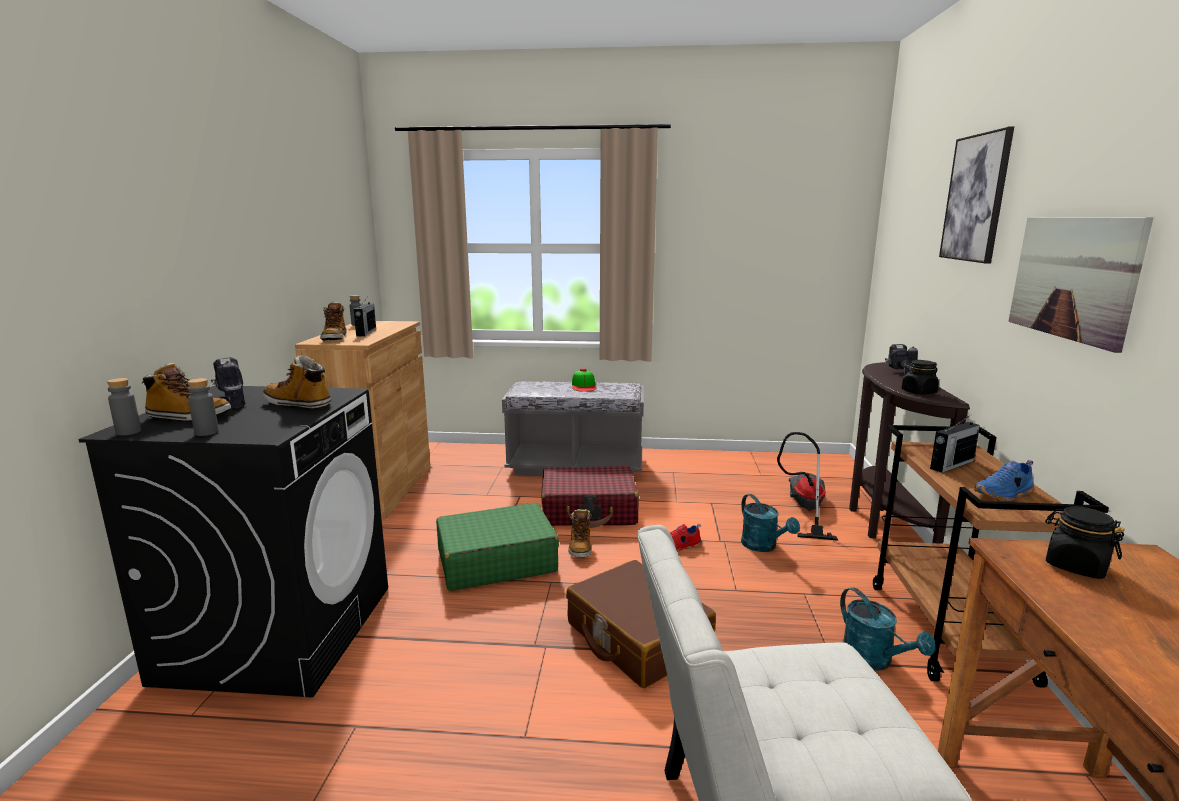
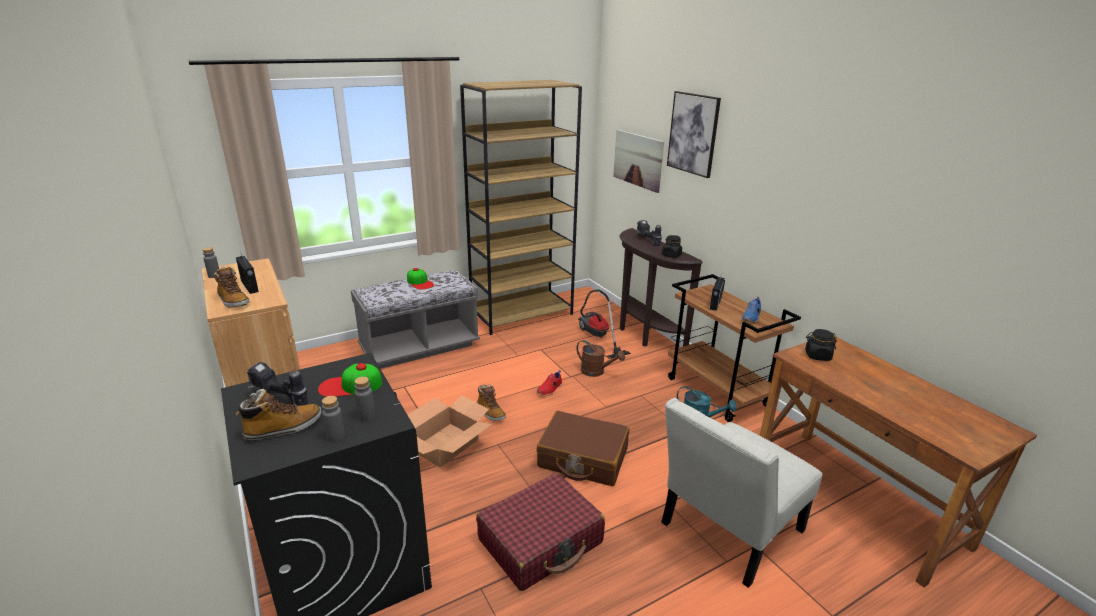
camera: 35 degrees left, 10 degrees up
grey bottle [107,378,141,436] -> grey bottle moved to [354,377,375,421]
boot [263,355,331,409] -> cap [318,363,382,397]
green suitcase [436,503,559,591] -> cardboard box [408,395,492,467]
red suitcase [541,466,639,528] -> red suitcase moved to [476,473,605,591]
turquoise watering can [741,494,800,552] -> brown watering can [576,340,625,377]
picture [1008,217,1153,353] -> picture moved to [613,129,664,193]
none -> brown bookcase [460,80,582,335]

